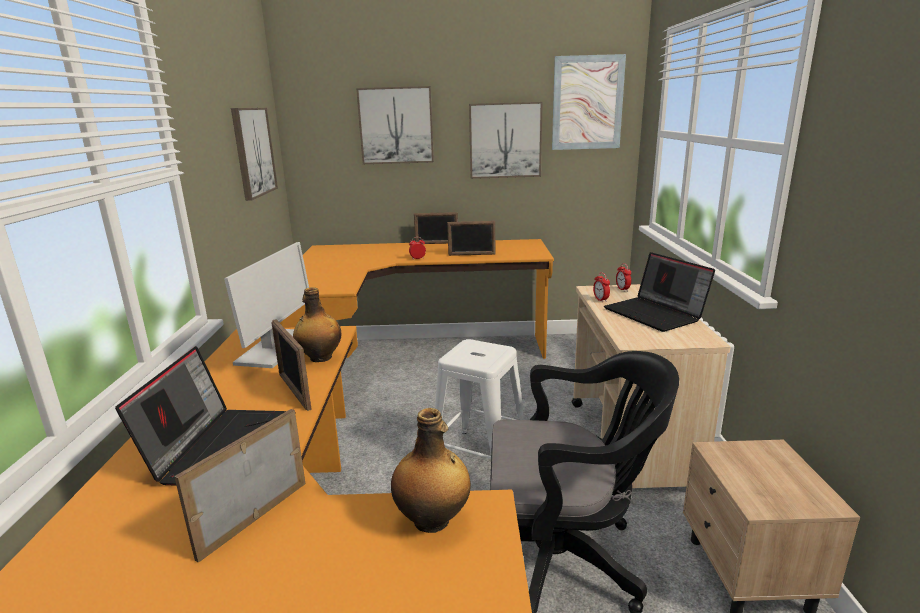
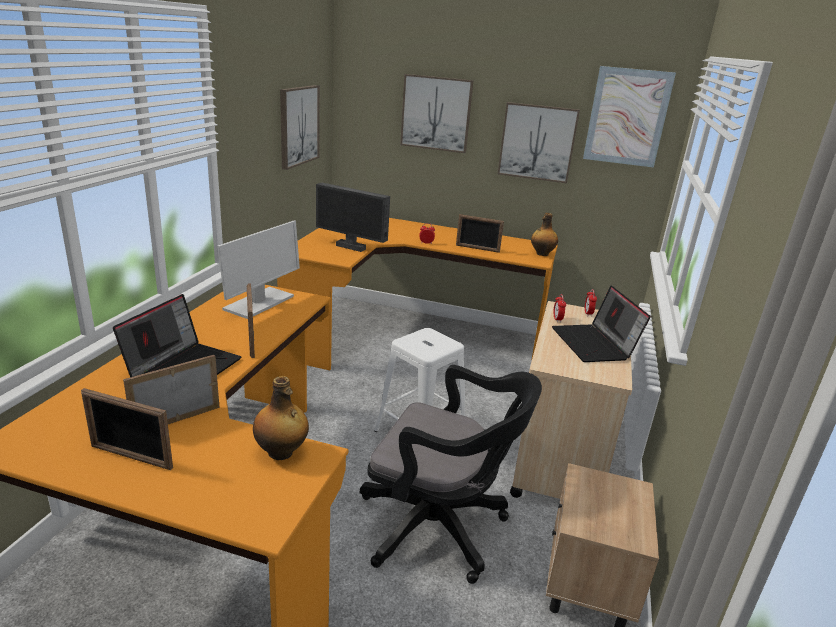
camera: 15 degrees right, 5 degrees up
bottle [293,287,342,362] -> bottle moved to [531,213,558,256]
picture frame [414,212,458,244] -> picture frame moved to [81,388,173,470]
none -> monitor [316,183,390,252]

